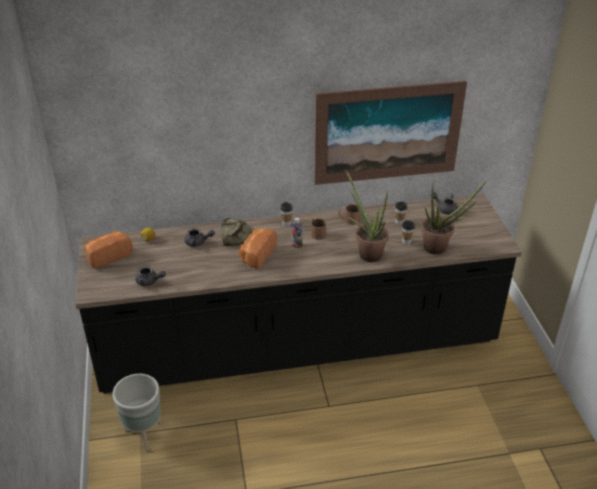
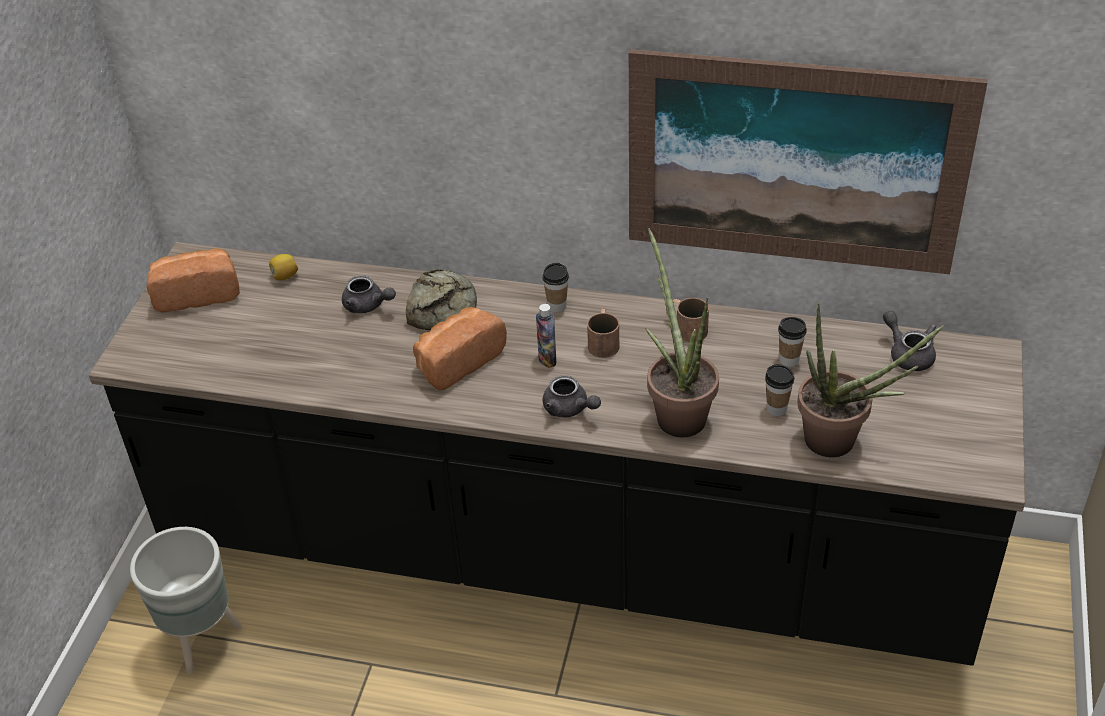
camera: 25 degrees right, 5 degrees up
grey teapot [135,266,166,286] -> grey teapot moved to [543,375,601,417]

